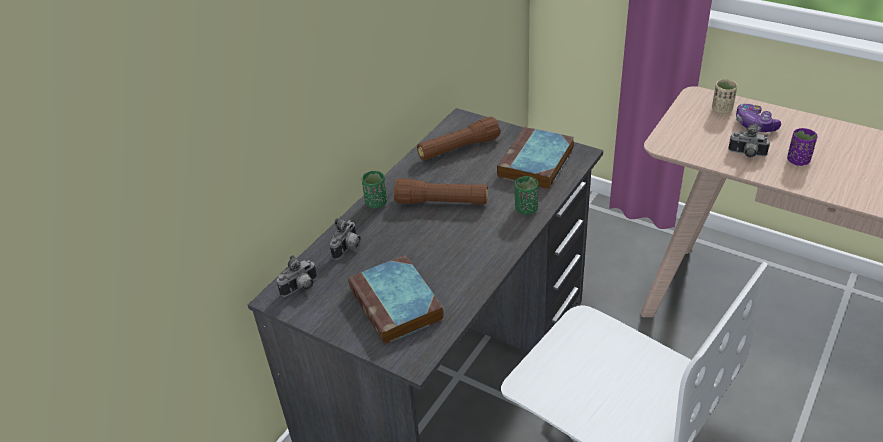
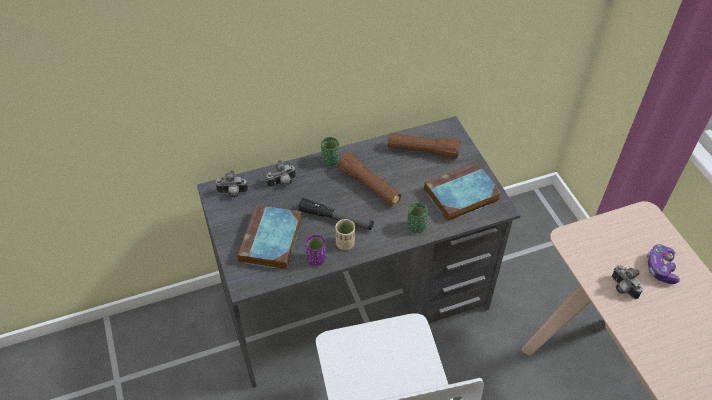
camera: 35 degrees right, 10 degrees up
beige cup [712,79,738,114] -> beige cup moved to [335,219,355,250]
purple cup [787,128,817,166] -> purple cup moved to [305,235,326,266]
none -> flashlight [298,198,374,230]

